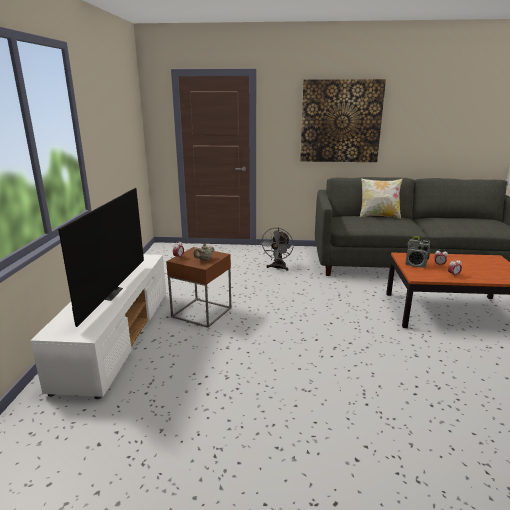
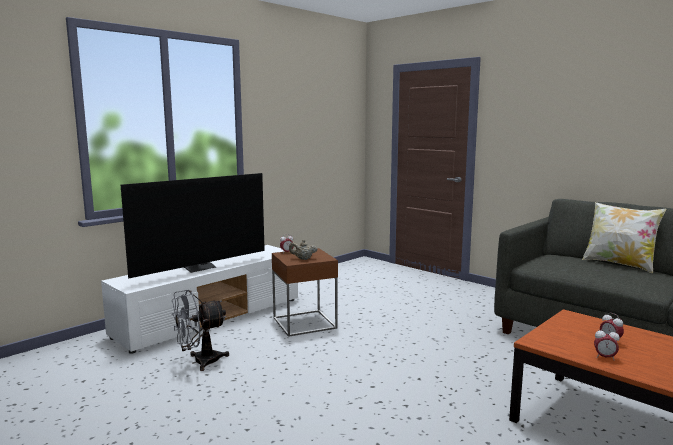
camera: 40 degrees right, 10 degrees down
grey fan [260,227,294,271] -> grey fan moved to [172,290,229,371]
picture [300,79,386,162] -> none
radio [405,236,430,268] -> none

